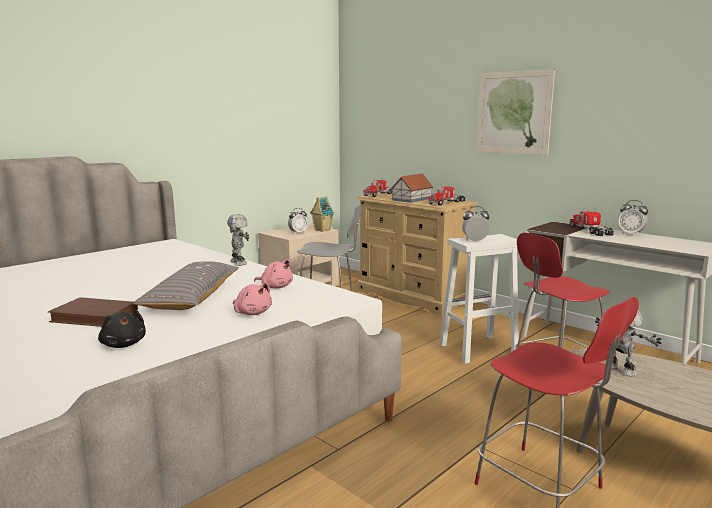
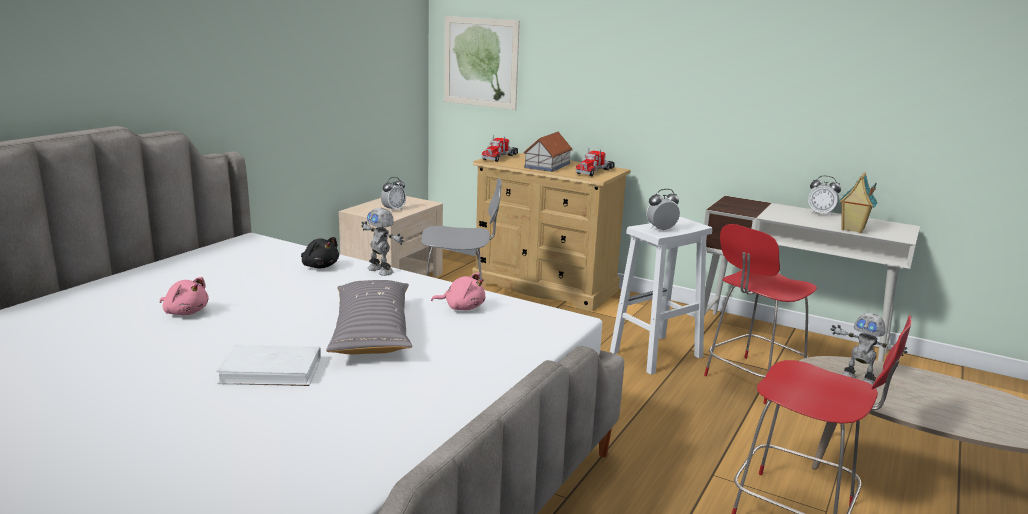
camera: 15 degrees left, 5 degrees up
brown book [48,297,138,327] -> white book [216,344,321,386]
black plush toy [98,311,146,348] -> black plush toy moved to [301,237,339,268]
pink plush toy [233,282,272,315] -> pink plush toy moved to [160,277,209,315]
toy house [310,196,335,232] -> toy house moved to [839,172,877,233]
picture [476,69,555,155] -> picture moved to [444,16,520,110]
toy truck [569,209,614,236] -> none

